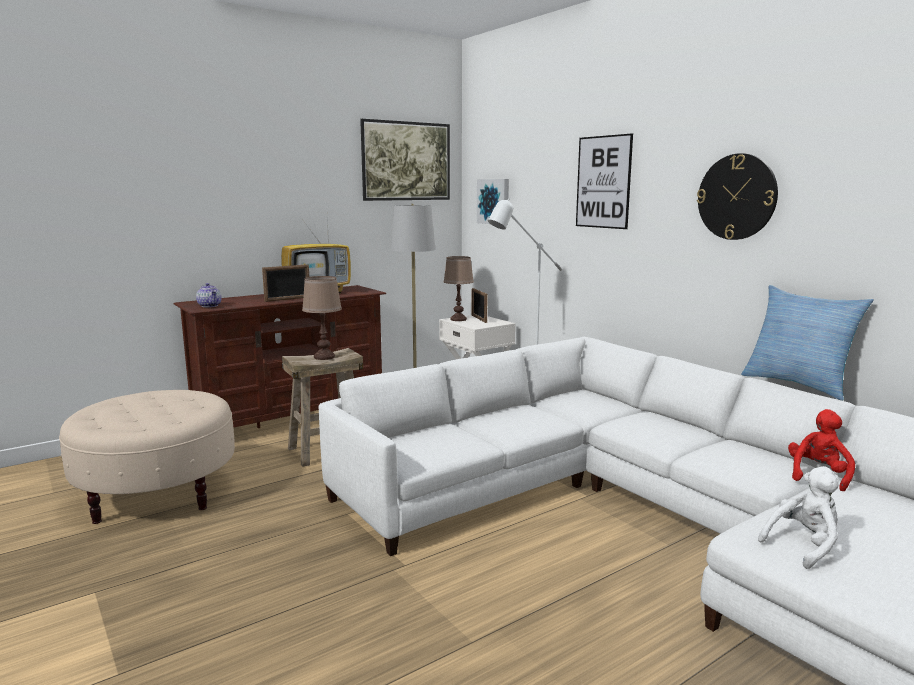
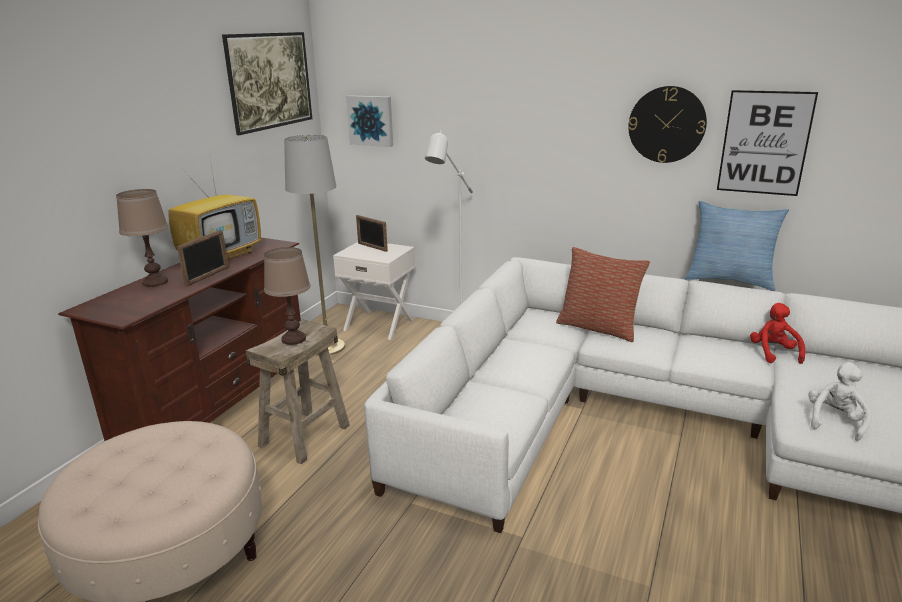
camera: 30 degrees left, 10 degrees up
teapot [196,283,222,307] -> none
brown table lamp [444,256,474,321] -> brown table lamp moved to [116,189,168,287]
picture [576,134,633,229] -> picture moved to [717,90,818,196]
none -> pillow [556,247,650,342]

